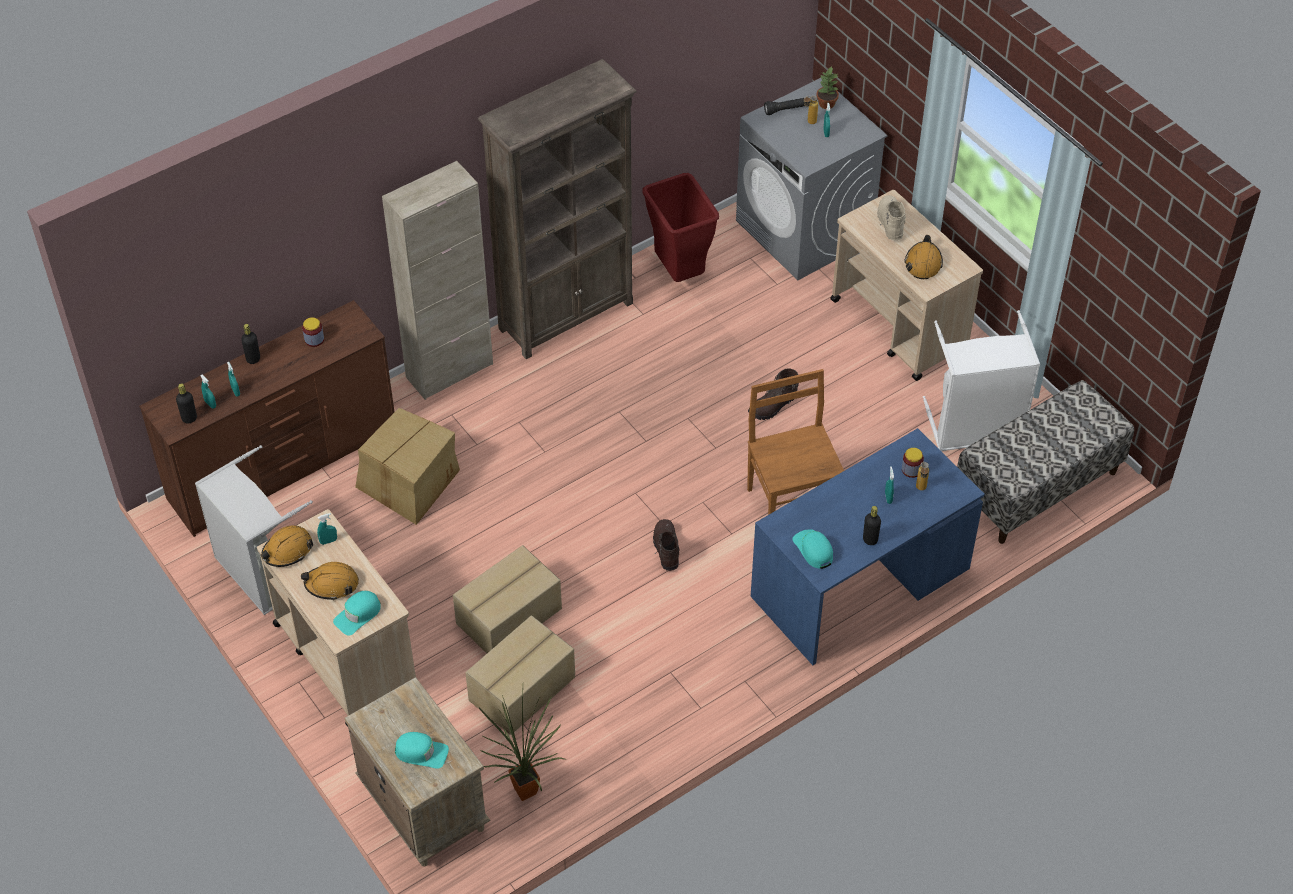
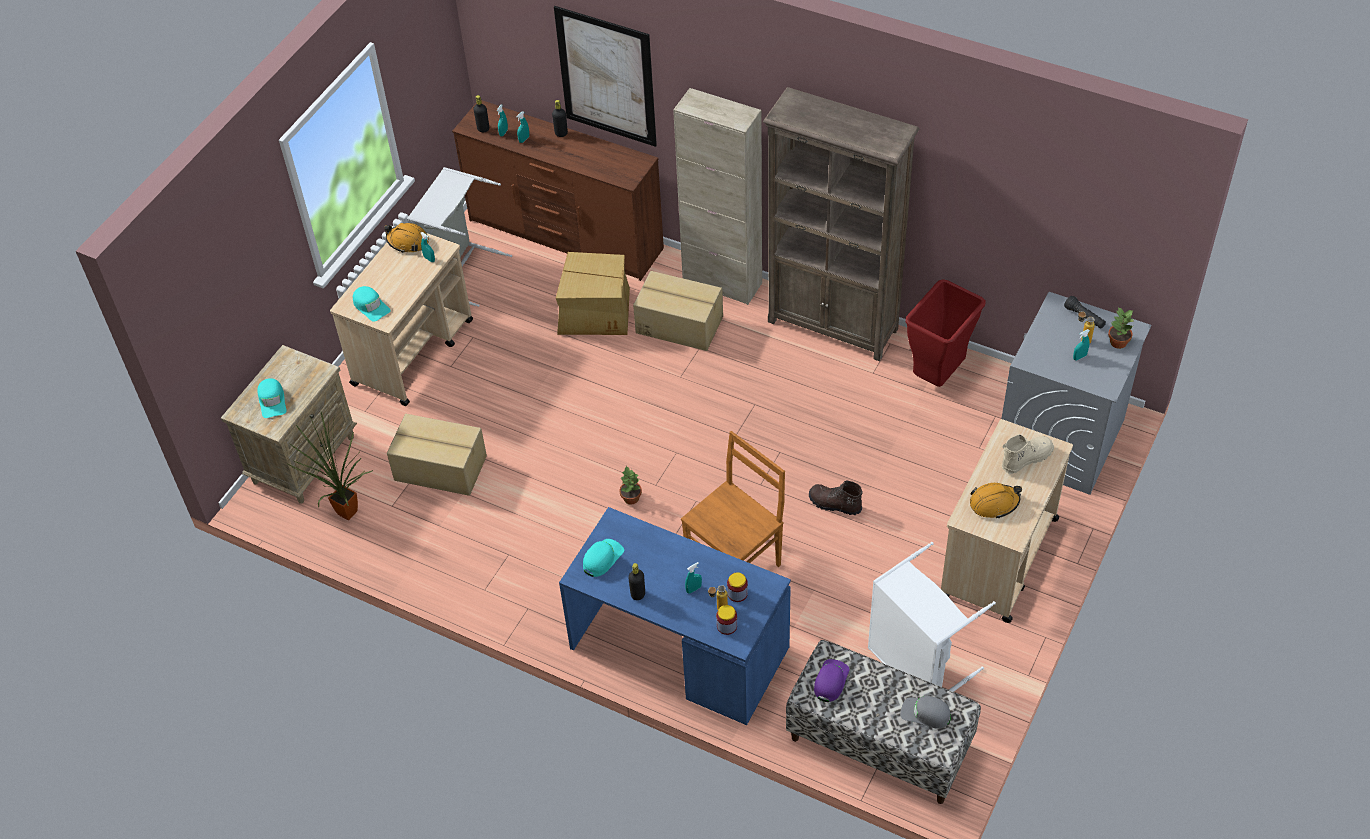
camera: 65 degrees right, 0 degrees up
orange hard hat [301,562,359,600] -> none
jar [302,317,324,347] -> jar moved to [716,605,737,635]
turquoise cap [333,591,381,636] -> turquoise cap turned 150 degrees counterclockwise [353,286,391,322]
cardboard box [453,545,562,653] -> cardboard box moved to [633,271,723,351]
brown boot [653,519,679,571] -> potted plant [619,466,642,505]
none -> picture [554,6,657,147]
none -> purple cap [814,659,849,702]
none -> grey cap [900,696,951,729]

